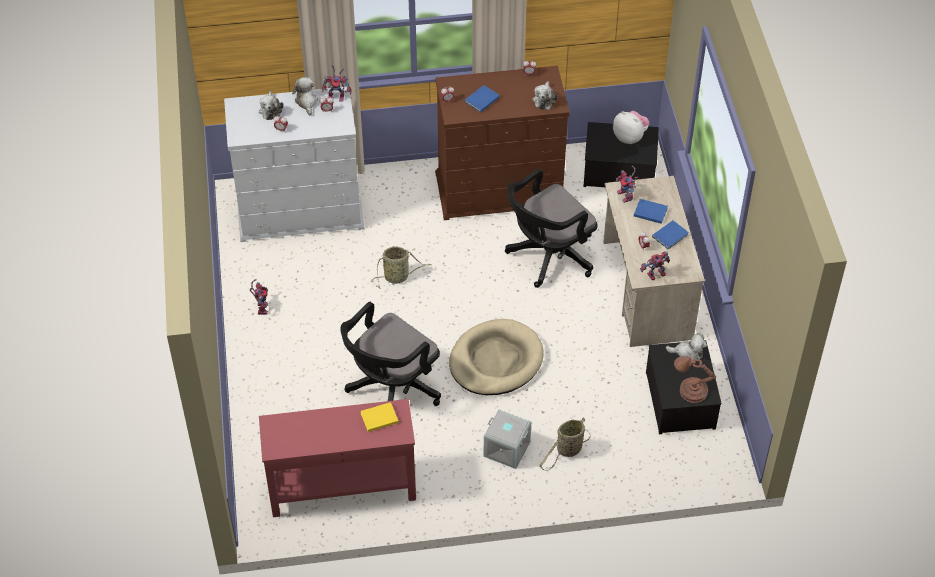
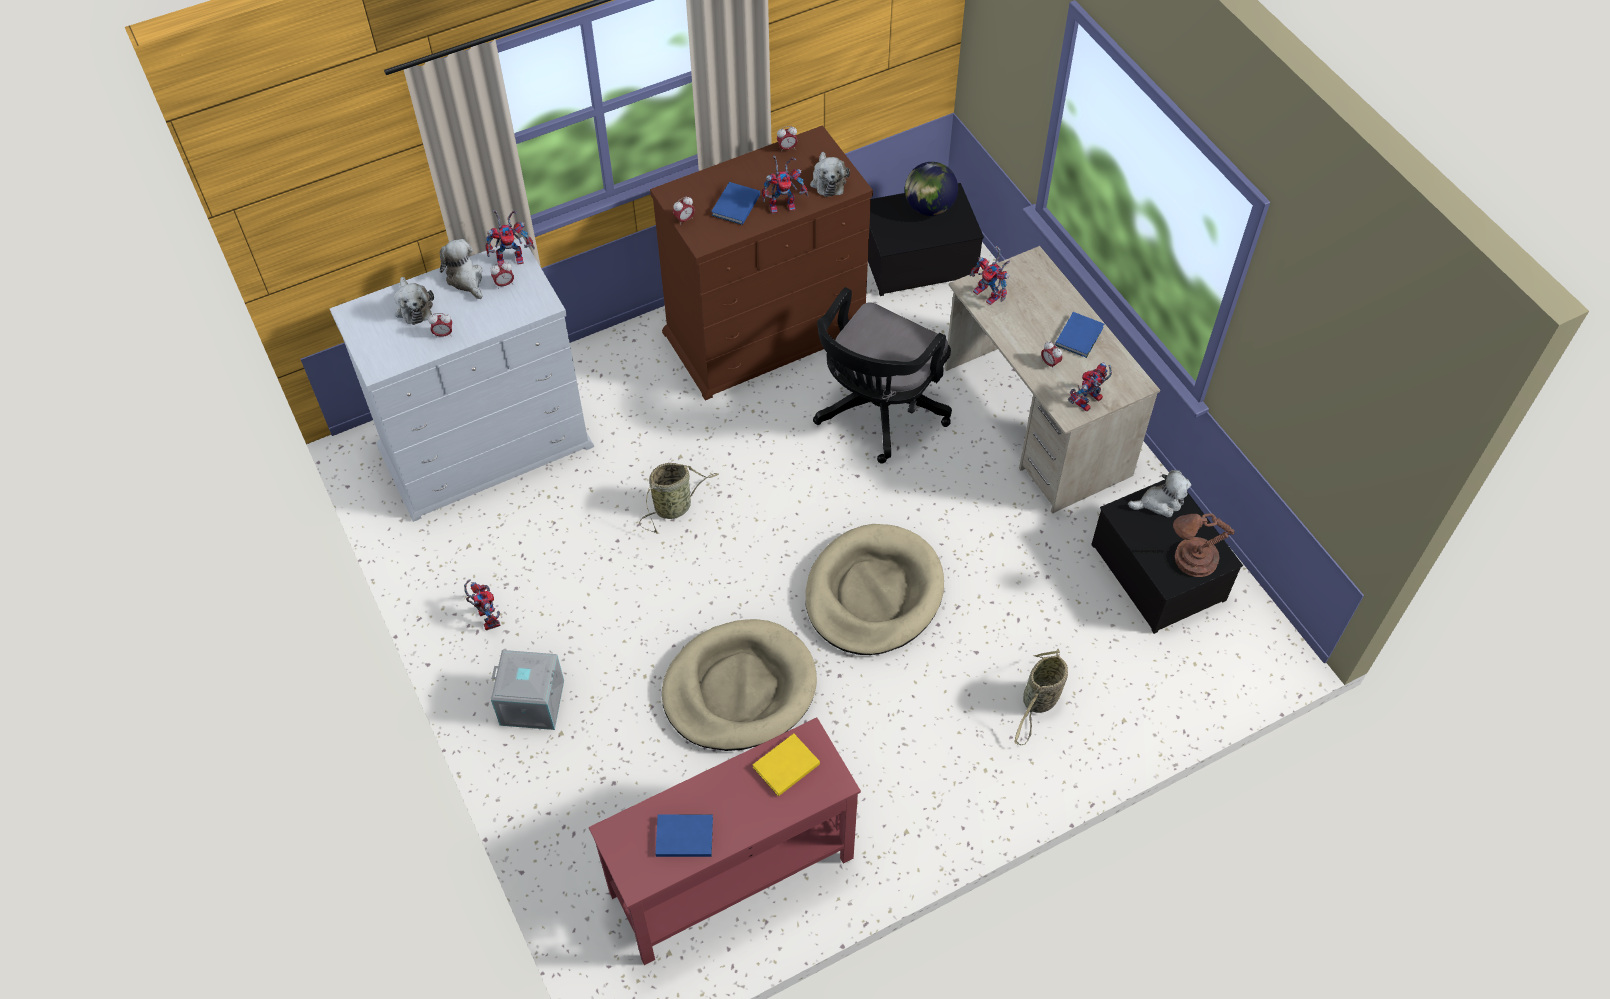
camera: 20 degrees left, 5 degrees up
black office chair [340,302,441,406] -> beige dog bed [662,619,817,751]
grey storage box [484,410,531,469] -> grey storage box moved to [491,650,564,730]
plush toy [613,111,650,144] -> globe [905,162,958,216]
blue book [634,199,668,224] -> blue book moved to [655,815,713,857]
none -> toy robot [762,156,808,214]

